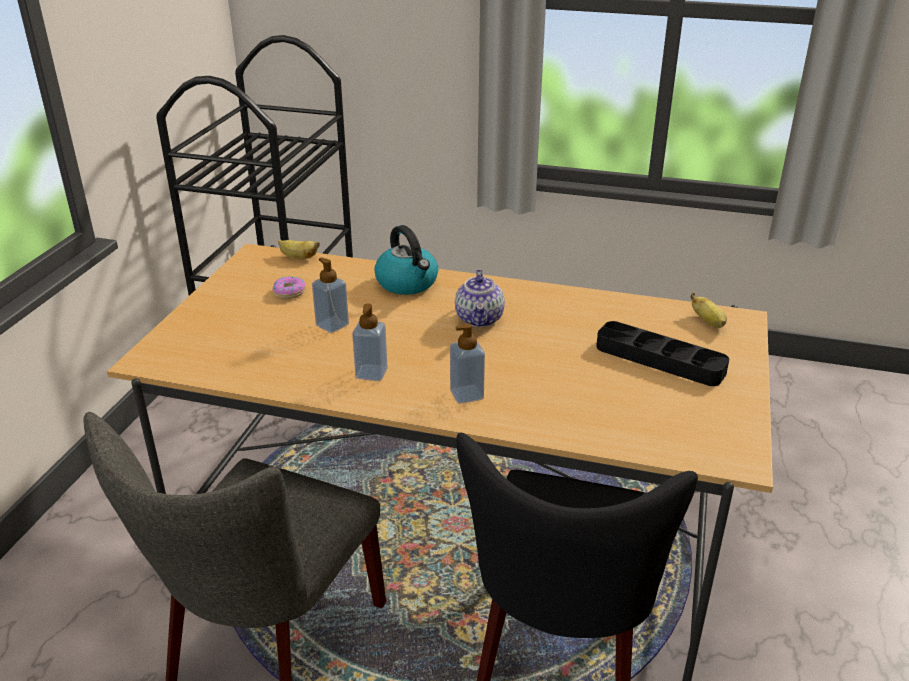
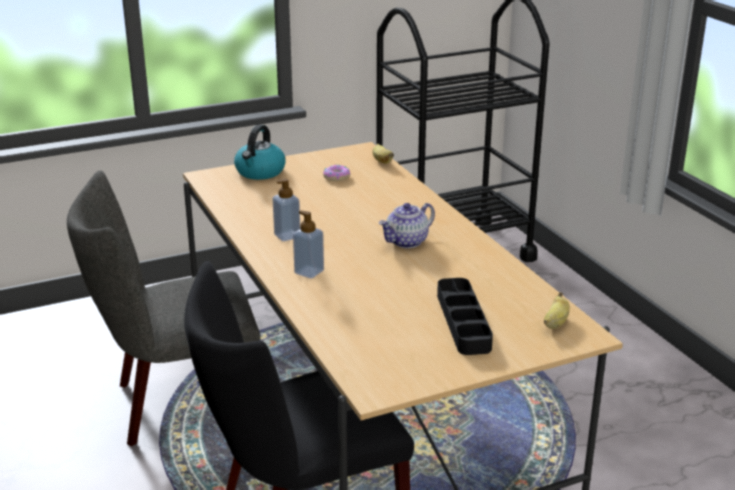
camera: 50 degrees right, 5 degrees down
soap dispenser [312,257,349,333] -> none
kettle [374,225,438,295] -> kettle moved to [234,124,285,180]

